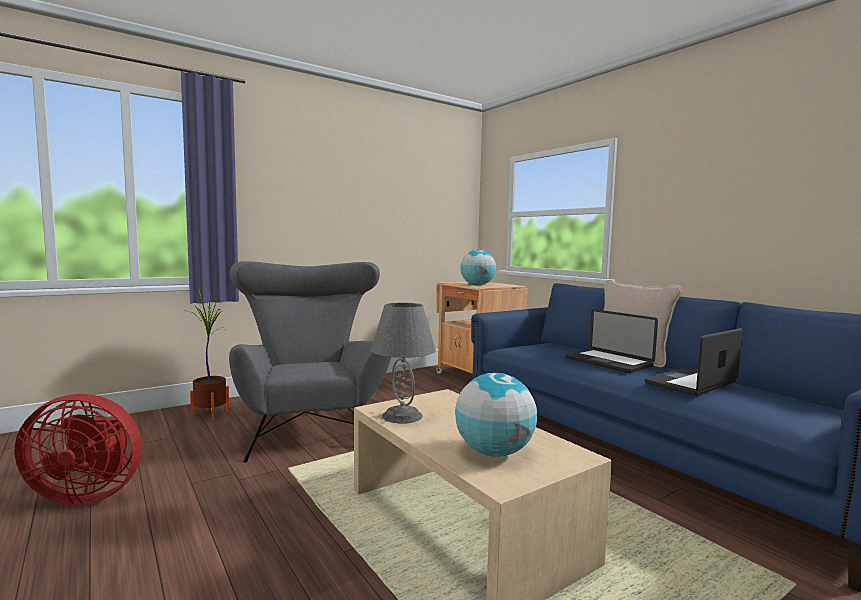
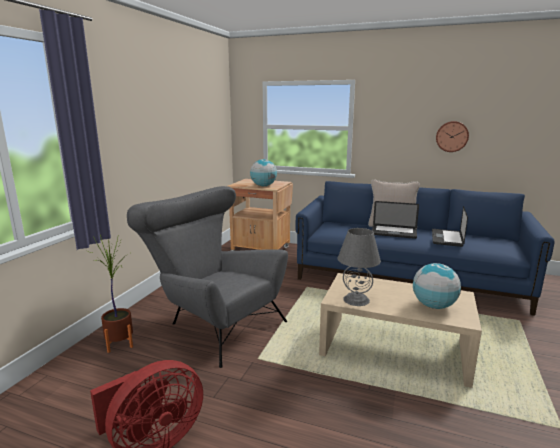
camera: 35 degrees left, 10 degrees up
none -> wall clock [436,121,469,152]

